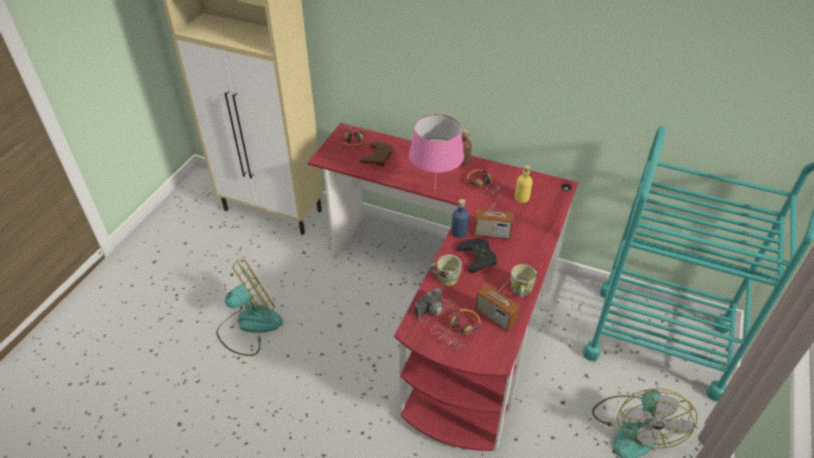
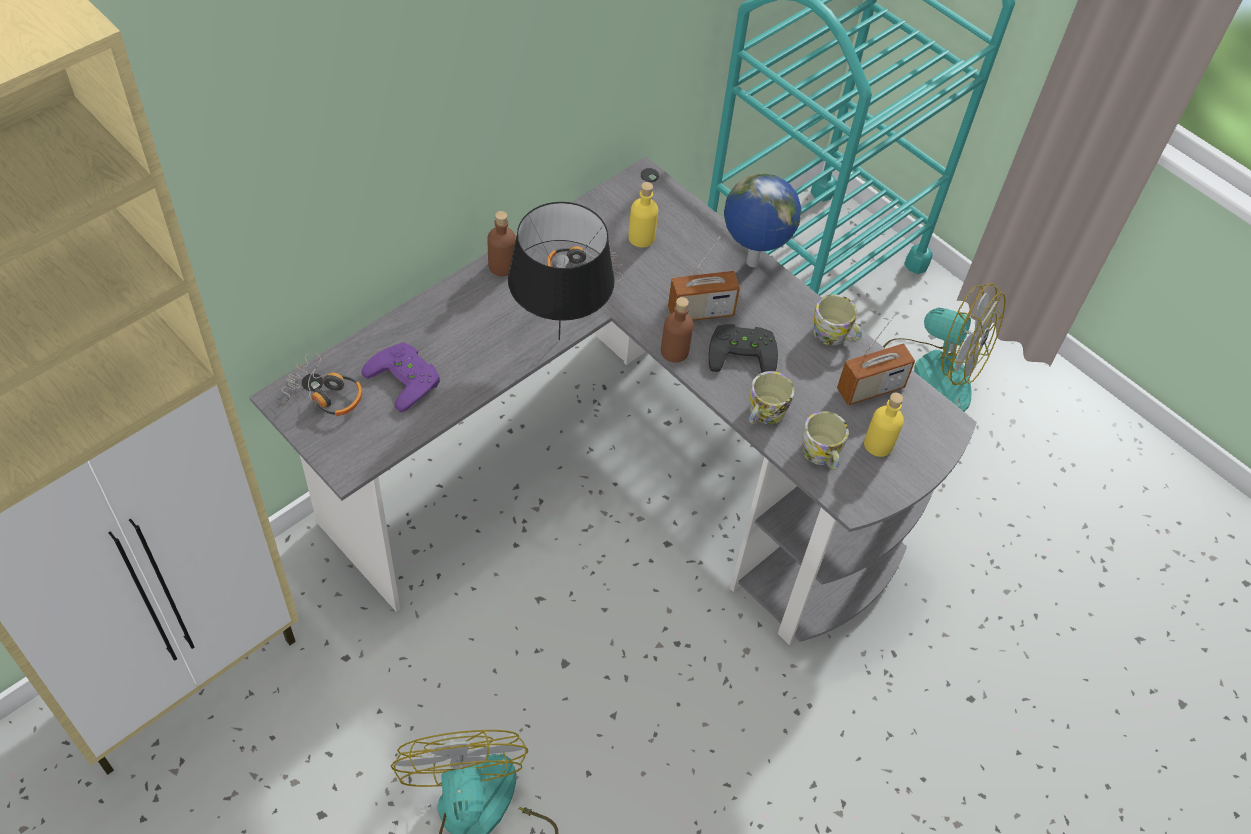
camera: 70 degrees left, 10 degrees up
red desk [308,123,578,451] -> grey desk [249,157,977,645]
brown game controller [359,141,393,166] -> purple game controller [361,342,440,412]
pink table lamp [409,114,464,193] -> black table lamp [508,202,615,340]
camera [415,288,455,323] -> mug [802,411,849,470]
headphones [431,309,481,348] -> yellow bottle [864,393,904,457]
blue bottle [451,199,469,238] -> brown bottle [661,297,694,362]
radio [474,189,513,239] -> radio turned 45 degrees clockwise [668,236,740,321]
none -> globe [724,173,801,267]

